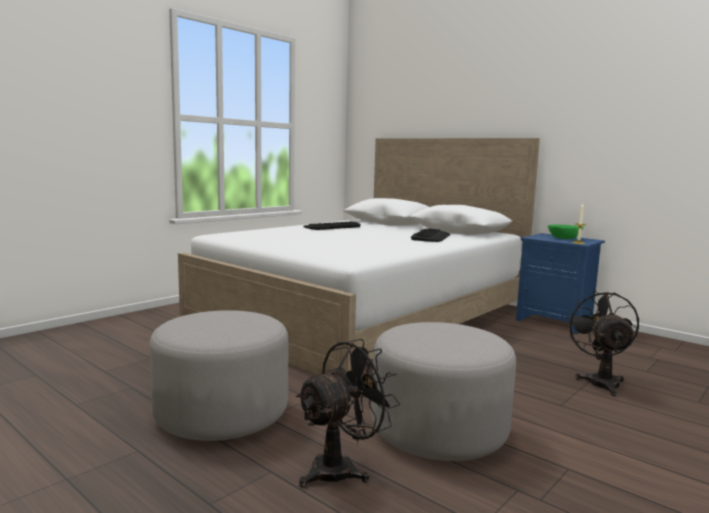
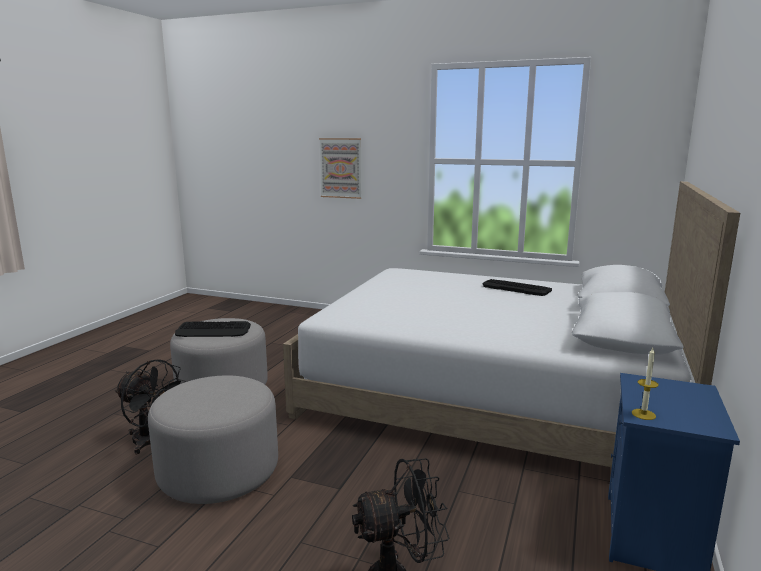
camera: 70 degrees right, 5 degrees up
keyboard [411,228,450,242] -> keyboard moved to [175,321,251,337]
green bowl [548,225,583,239] -> none
none -> picture [319,138,362,199]

